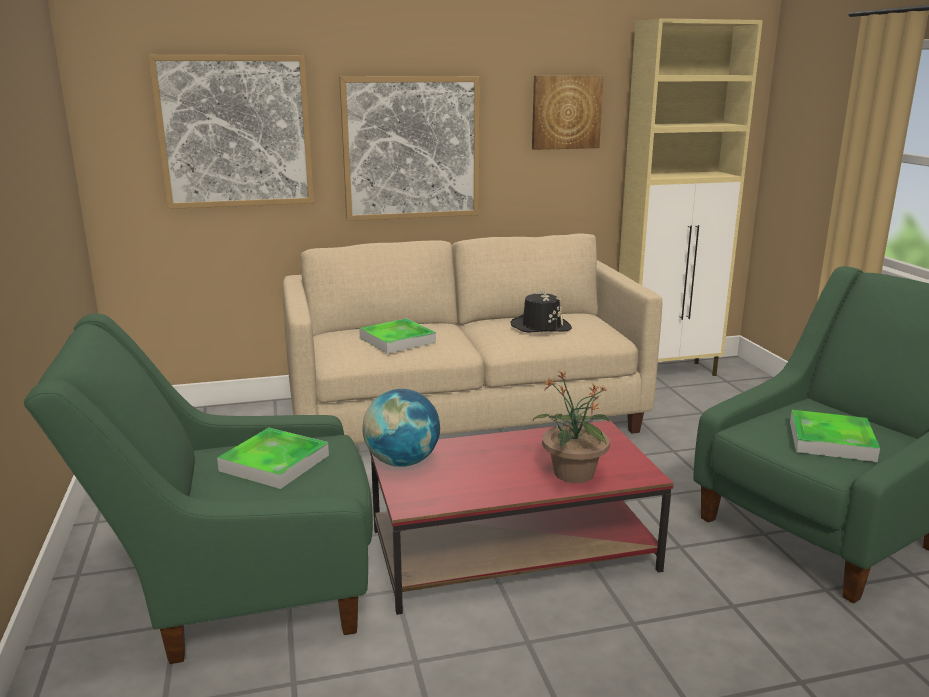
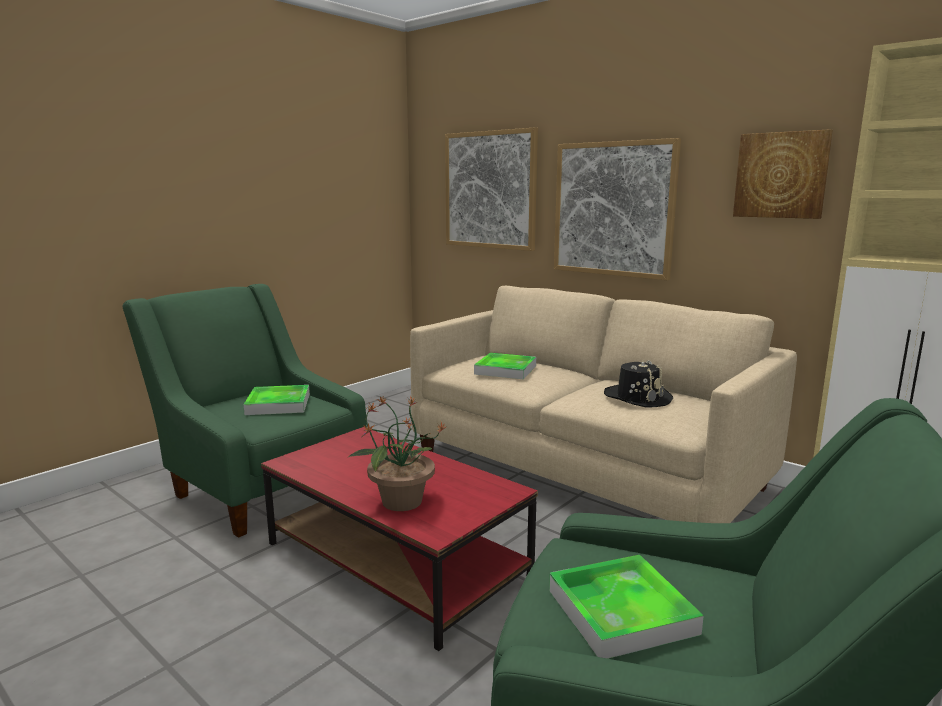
camera: 55 degrees right, 5 degrees down
globe [363,389,440,467] -> none

